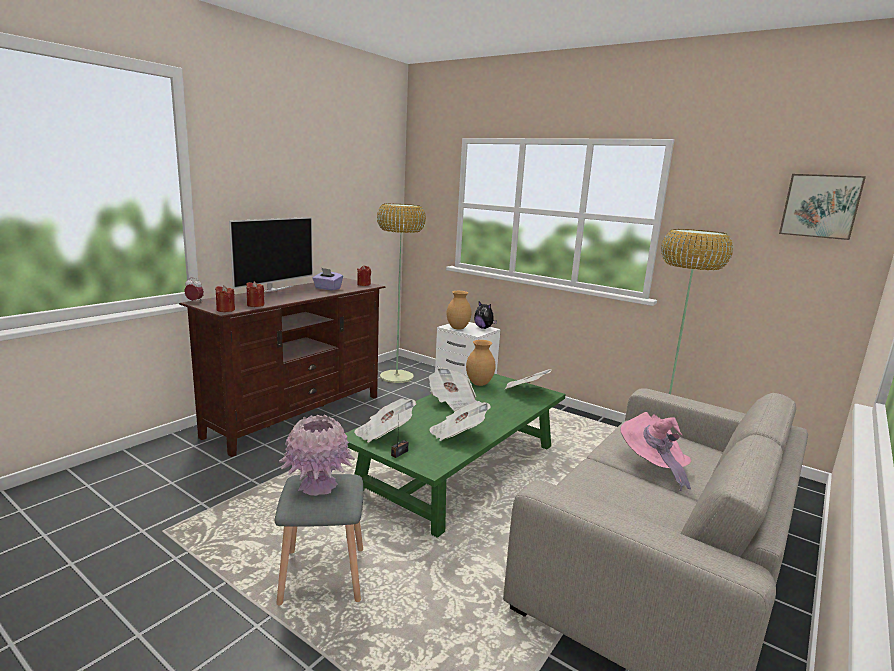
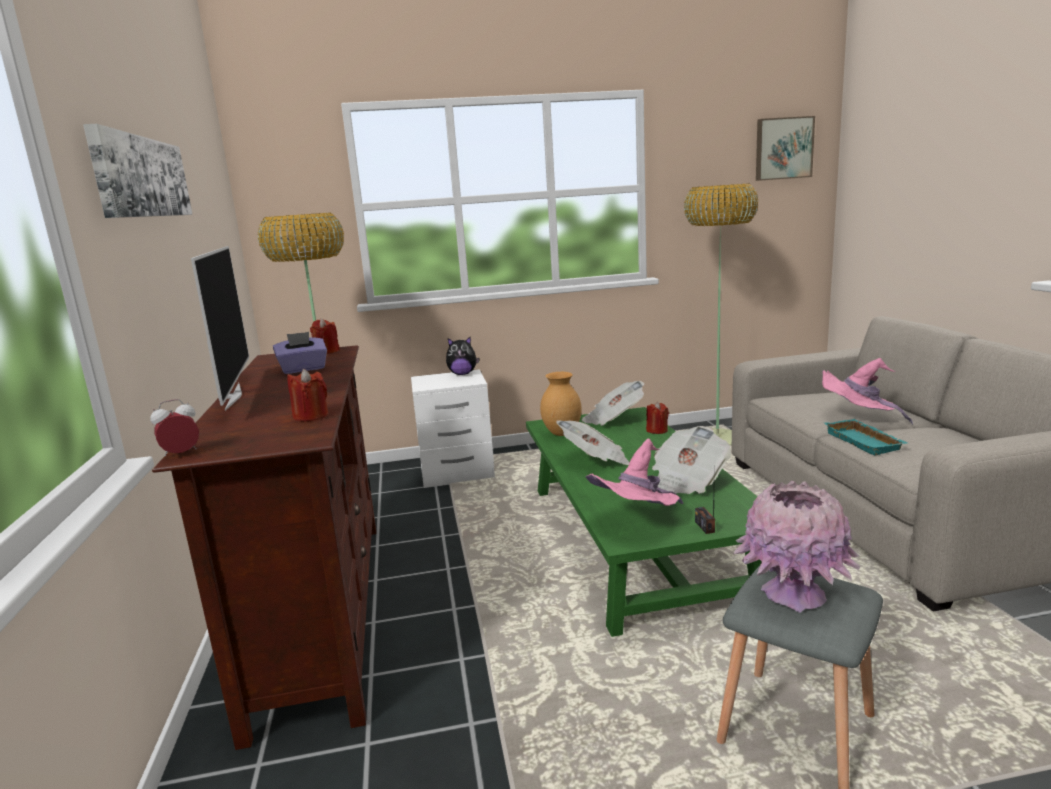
camera: 45 degrees left, 0 degrees up
red candle [215,285,235,312] -> red candle moved to [646,402,669,434]
newspaper [354,398,416,443] -> pink hat [586,438,684,506]
brown vase [447,291,472,330] -> none
none -> picture [83,124,192,218]
none -> turquoise tray [825,419,907,456]

